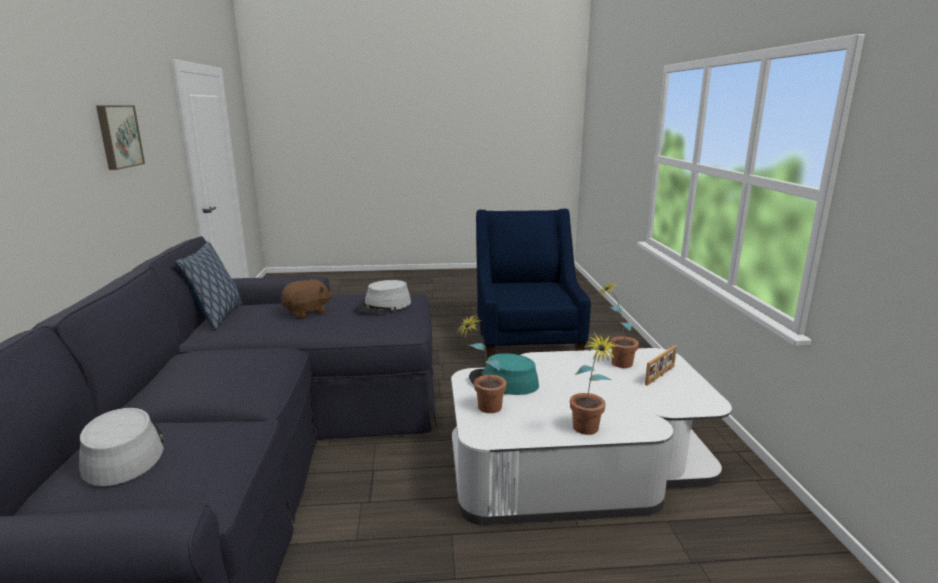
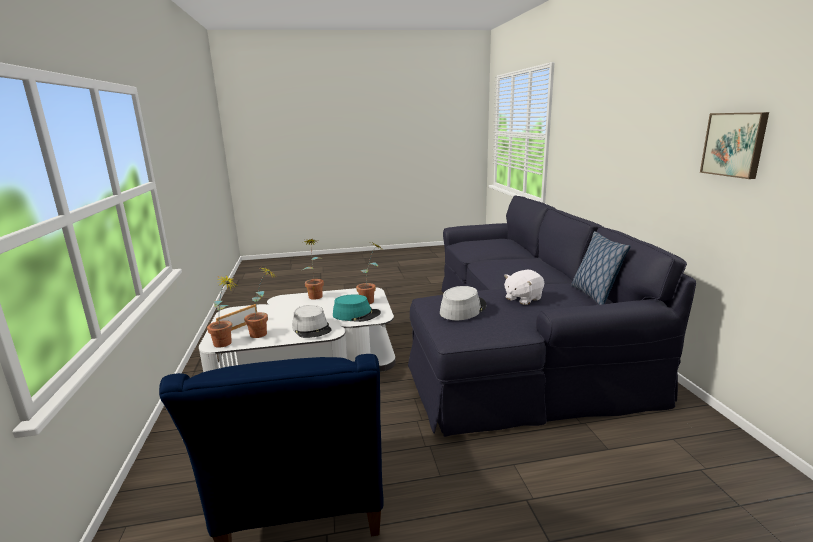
camera: 175 degrees right, 0 degrees up
grey hat [79,408,164,486] -> grey hat moved to [292,305,332,338]
brown plush toy [281,279,331,318] -> white plush toy [504,270,544,305]
none -> potted plant [207,276,236,348]

